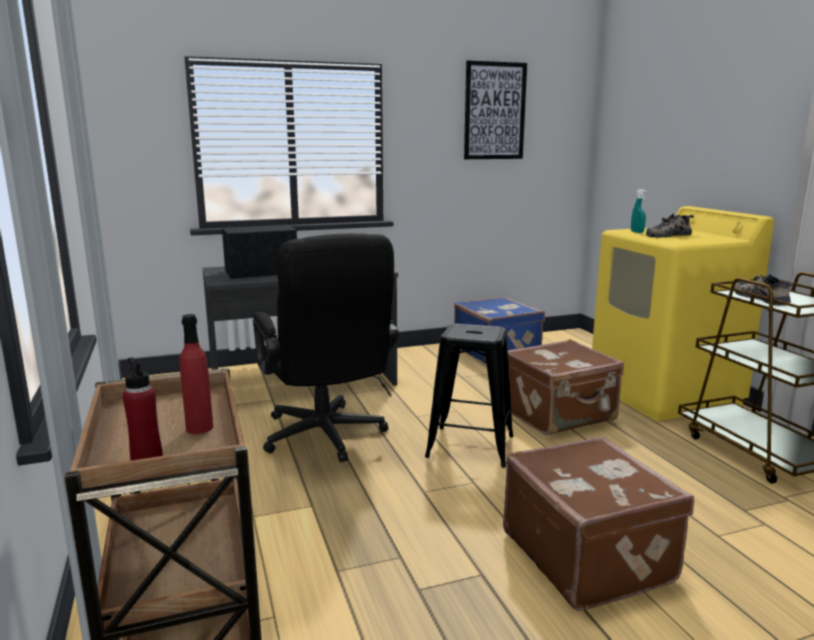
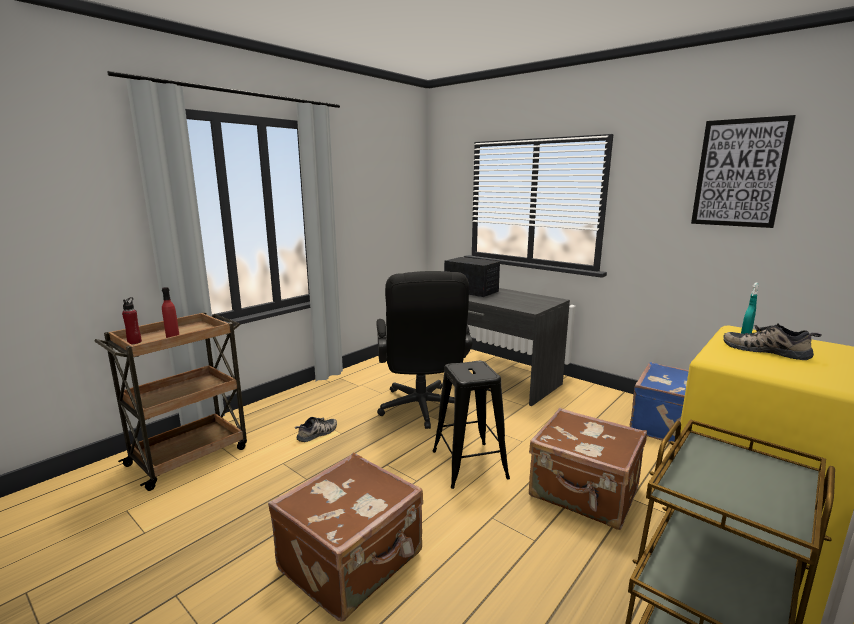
camera: 60 degrees right, 0 degrees up
black office chair [253,233,399,462] -> black office chair turned 45 degrees counterclockwise [376,271,473,429]
shoe [734,274,793,306] -> shoe moved to [295,417,337,442]

